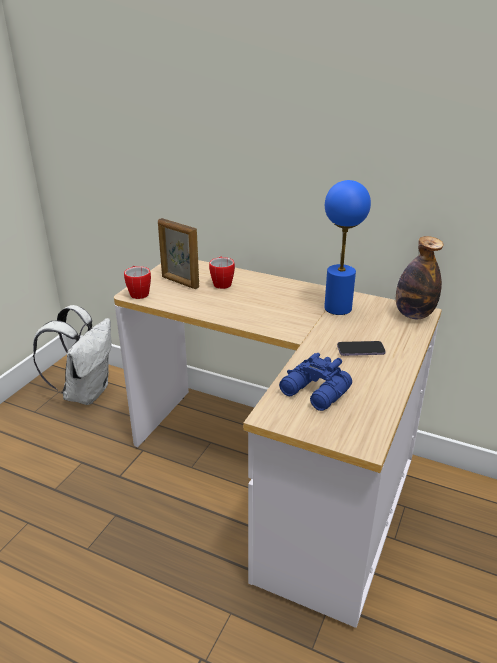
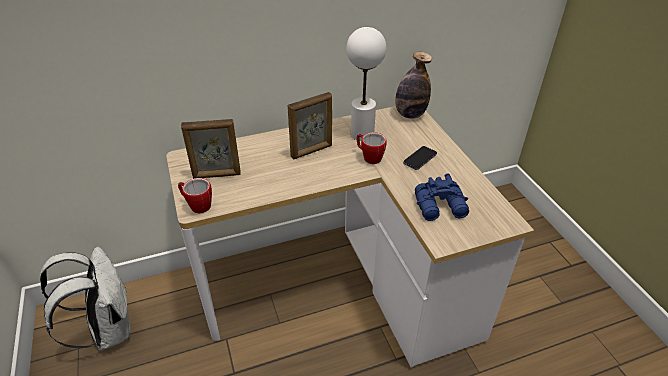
camera: 45 degrees left, 10 degrees up
mug [209,256,235,289] -> mug moved to [357,132,387,164]
blue table lamp [324,180,371,315] -> white table lamp [346,27,386,141]
none -> picture frame [288,92,332,159]

